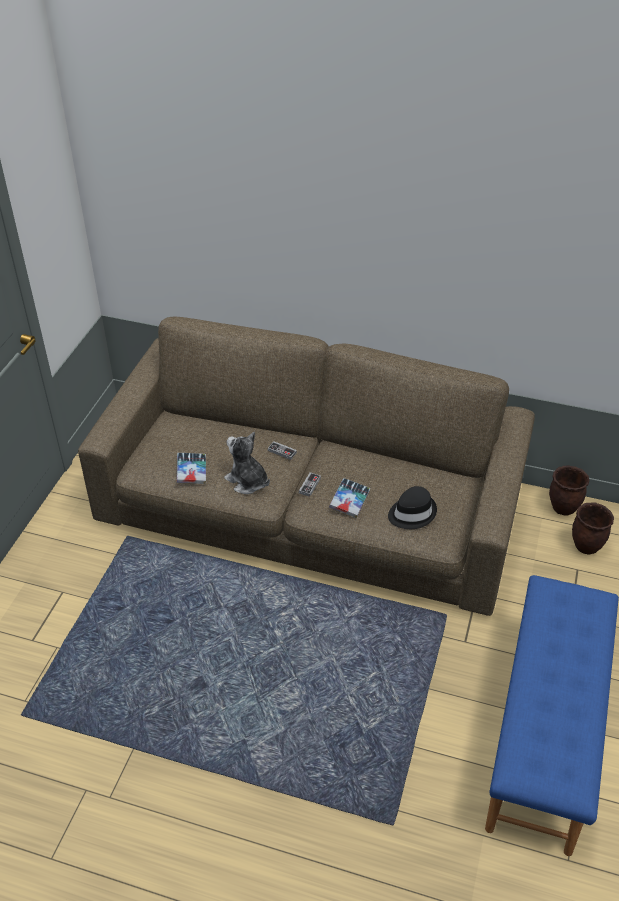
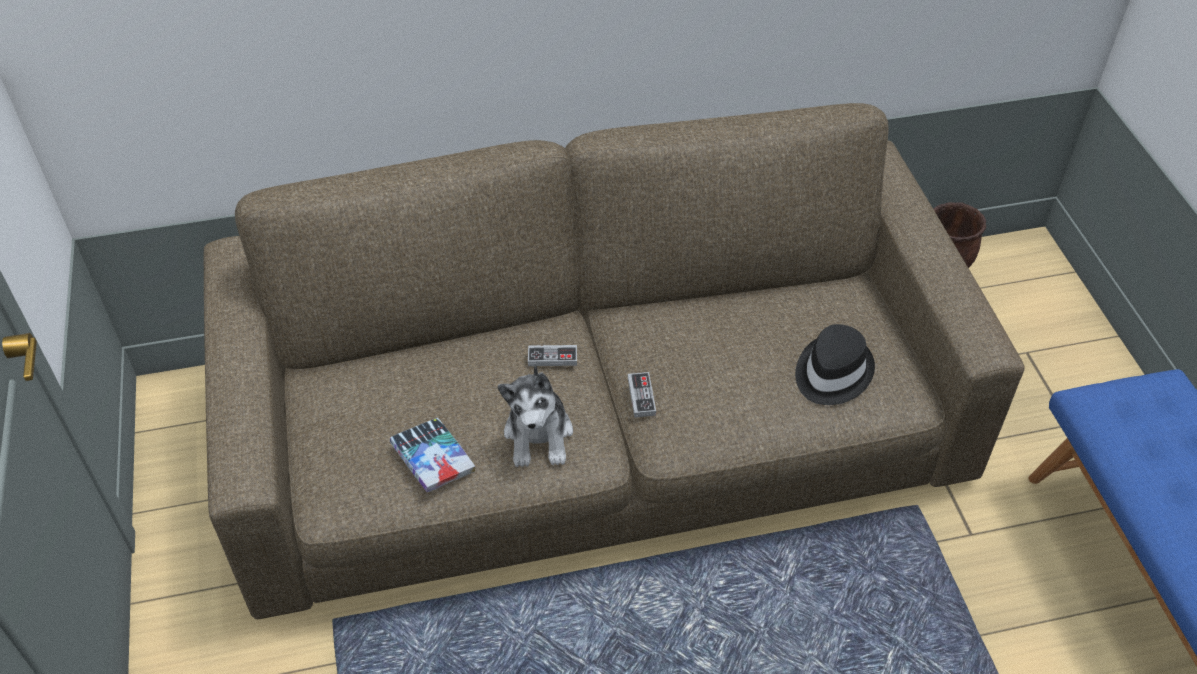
camera: 30 degrees left, 5 degrees up
plush toy [224,432,270,494] -> plush toy turned 105 degrees counterclockwise [498,363,573,467]
book [329,478,370,518] -> none
brown planter [572,502,614,555] -> none

